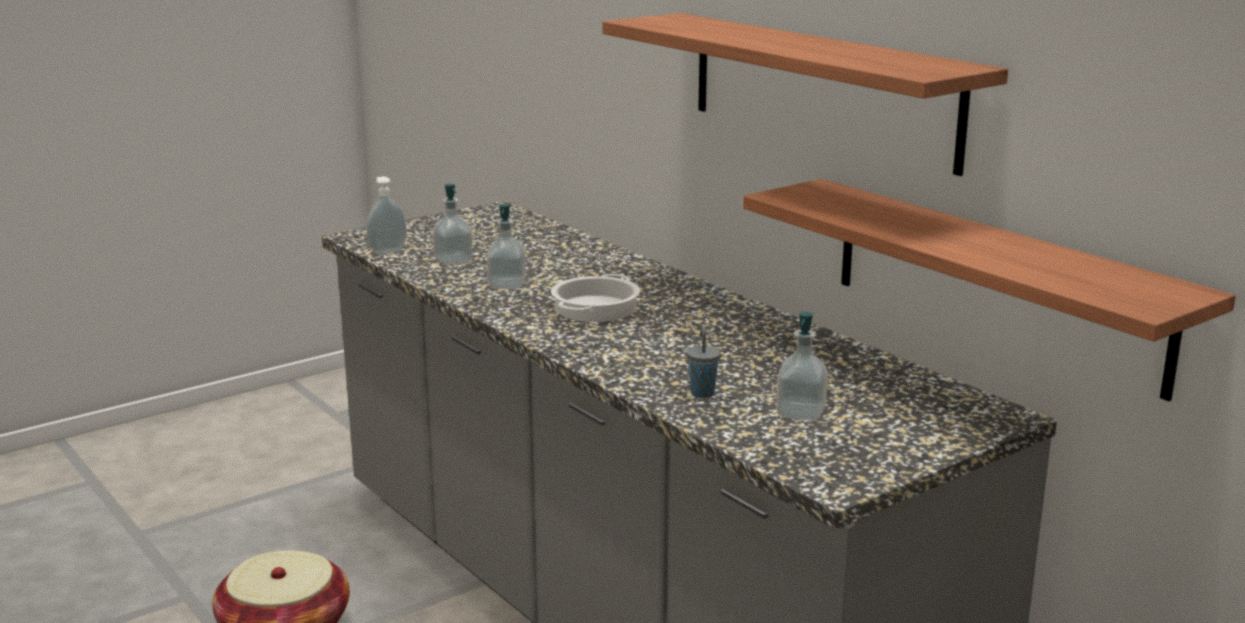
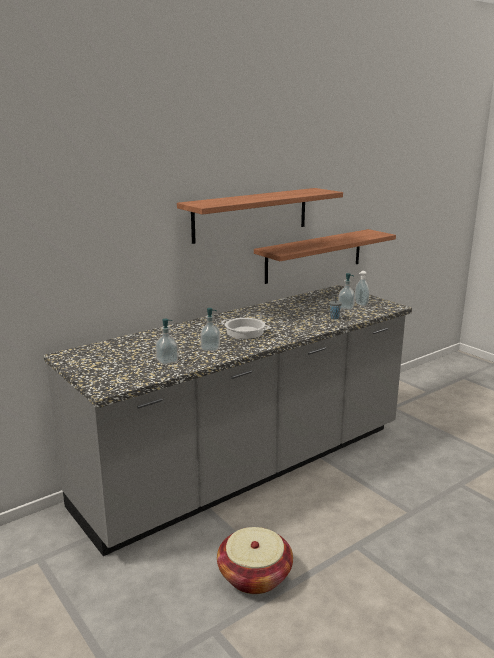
camera: 90 degrees left, 0 degrees up
soap dispenser [367,176,407,255] -> soap dispenser moved to [355,271,369,306]

